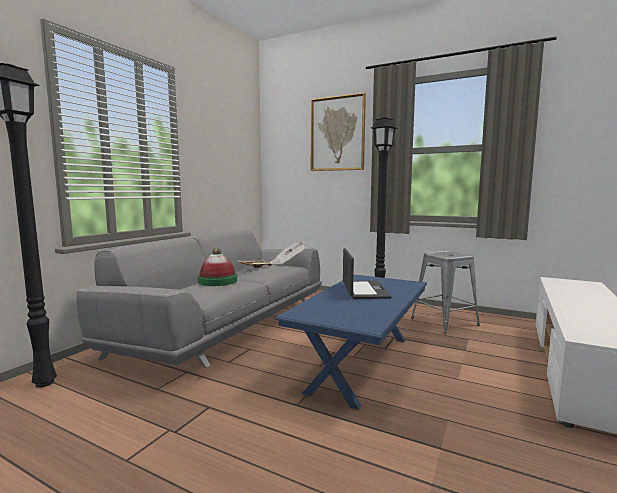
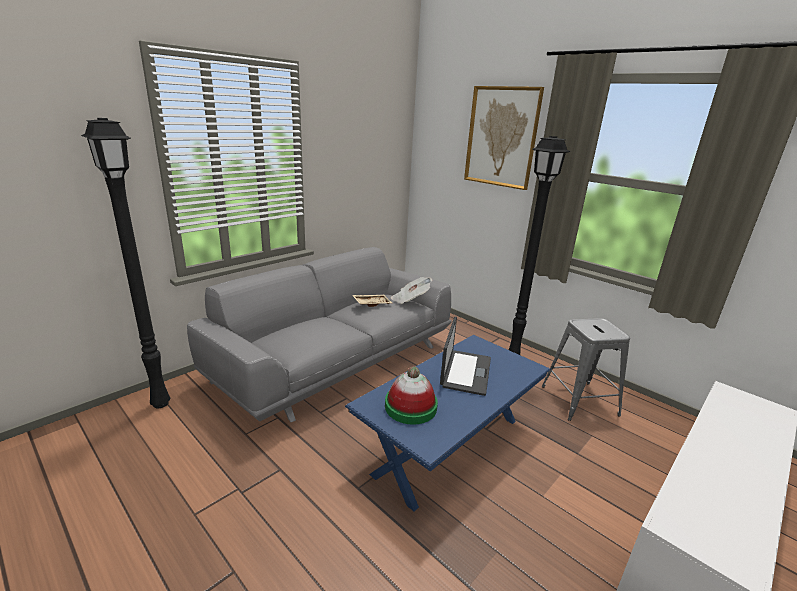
camera: 15 degrees right, 15 degrees up
hat [198,247,237,286] -> hat moved to [385,366,438,425]

